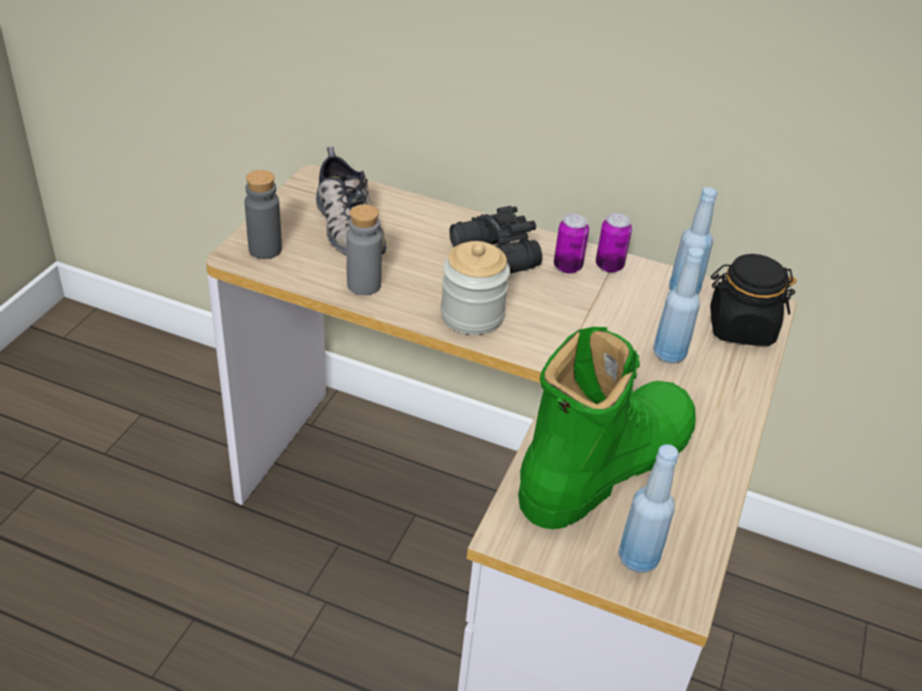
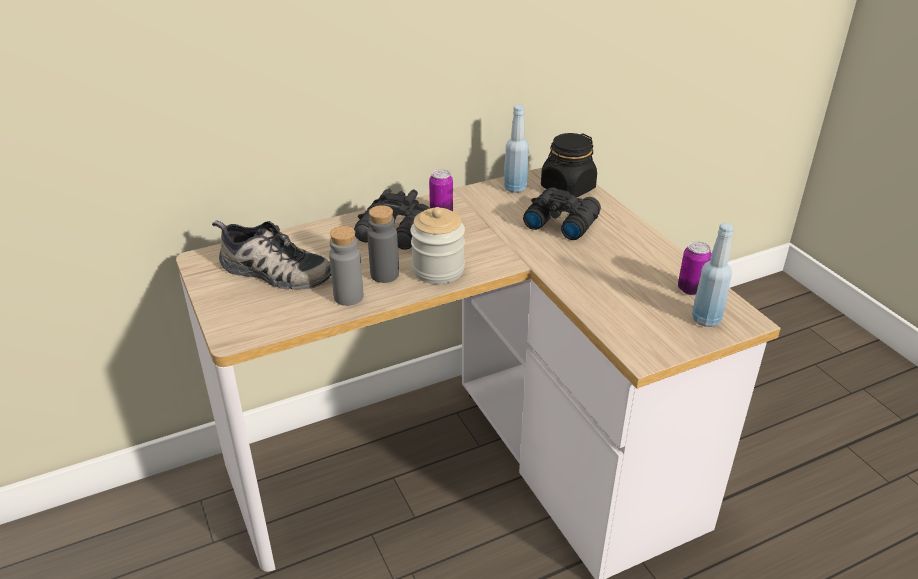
camera: 45 degrees left, 5 degrees down
grey bottle [245,170,282,259] -> grey bottle moved to [367,205,399,283]
green boot [518,327,696,529] -> none
can [596,213,632,273] -> can moved to [678,241,712,295]
blue bottle [653,247,704,363] -> black binoculars [523,188,601,240]

